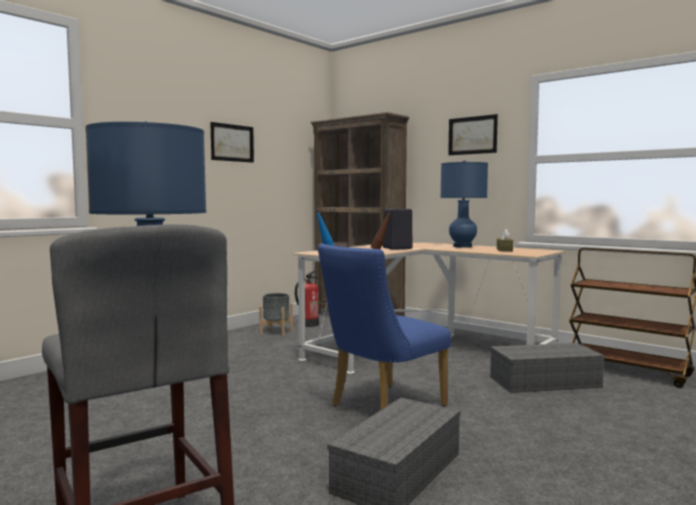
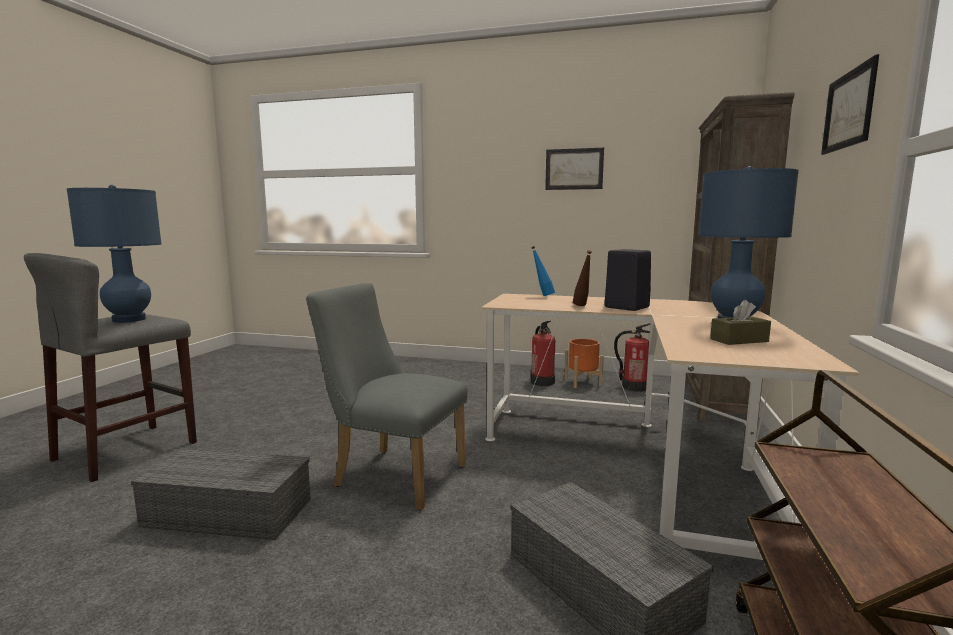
camera: 65 degrees right, 5 degrees up
grey planter [259,293,293,336] -> orange planter [564,339,604,388]
blue chair [318,244,451,410] -> grey chair [306,283,468,511]
none -> fire extinguisher [531,321,555,386]

